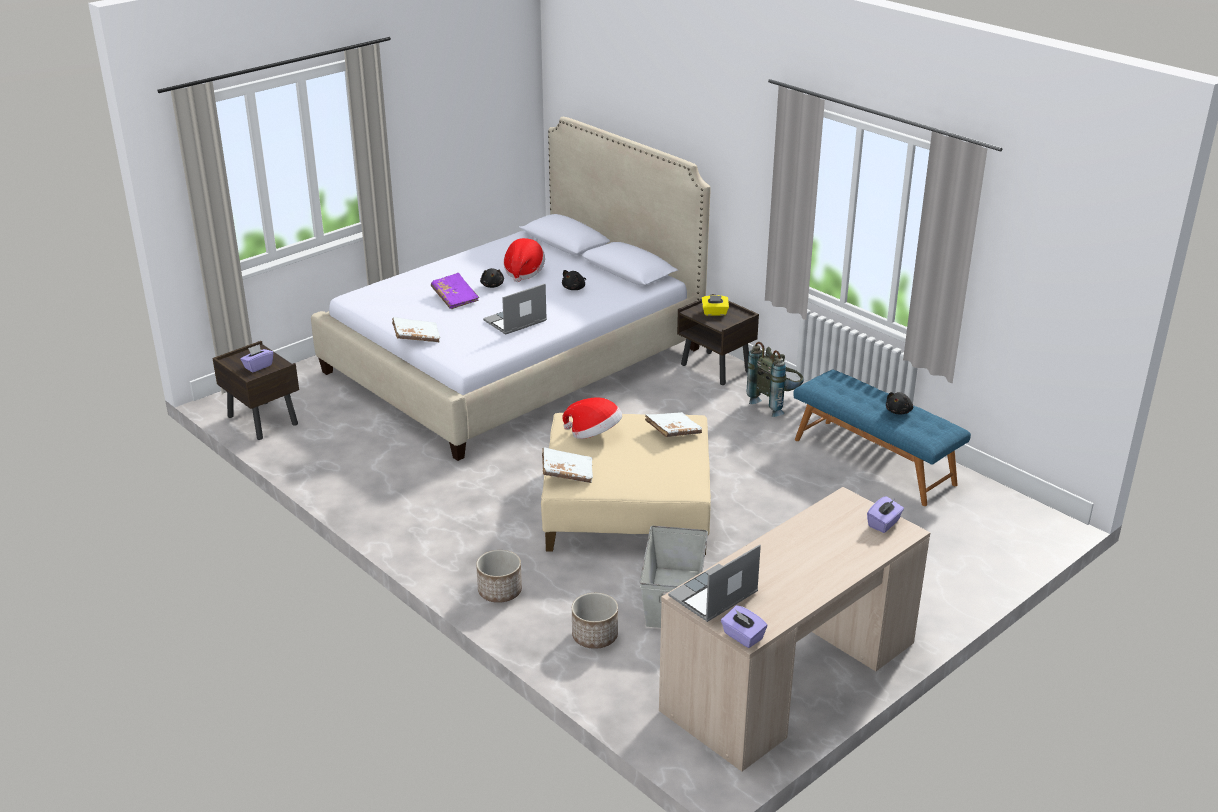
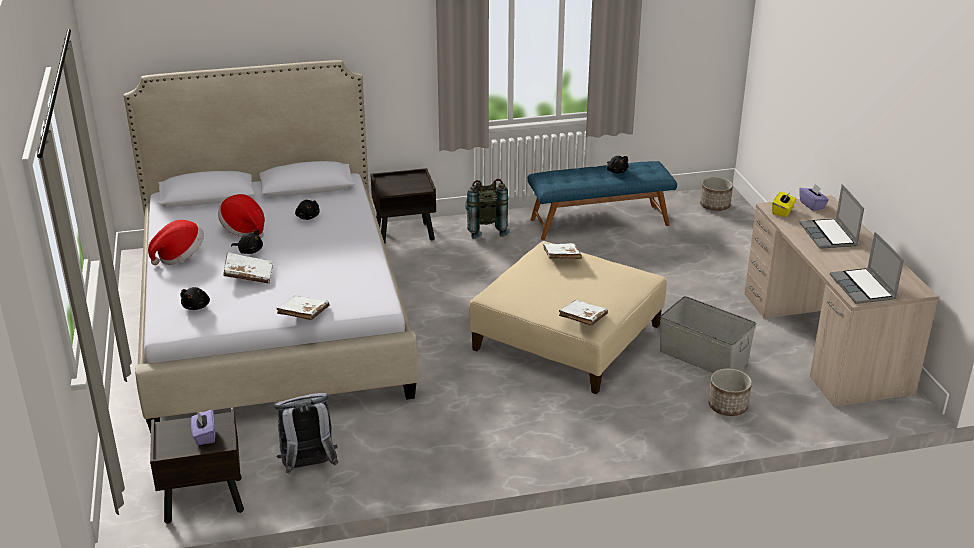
camera: 60 degrees left, 0 degrees up
purple book [431,273,479,309] -> white book [223,252,273,284]
planter [476,550,522,603] -> planter moved to [700,177,733,211]
laptop [483,284,547,335] -> laptop moved to [800,184,864,249]
hat [562,397,622,439] -> hat moved to [148,220,204,265]
yellow tissue box [701,295,729,316] -> yellow tissue box moved to [772,191,796,217]
purple tissue box [721,605,768,648] -> none
none -> black plush toy [180,287,210,310]
none -> grey backpack [275,393,338,474]

